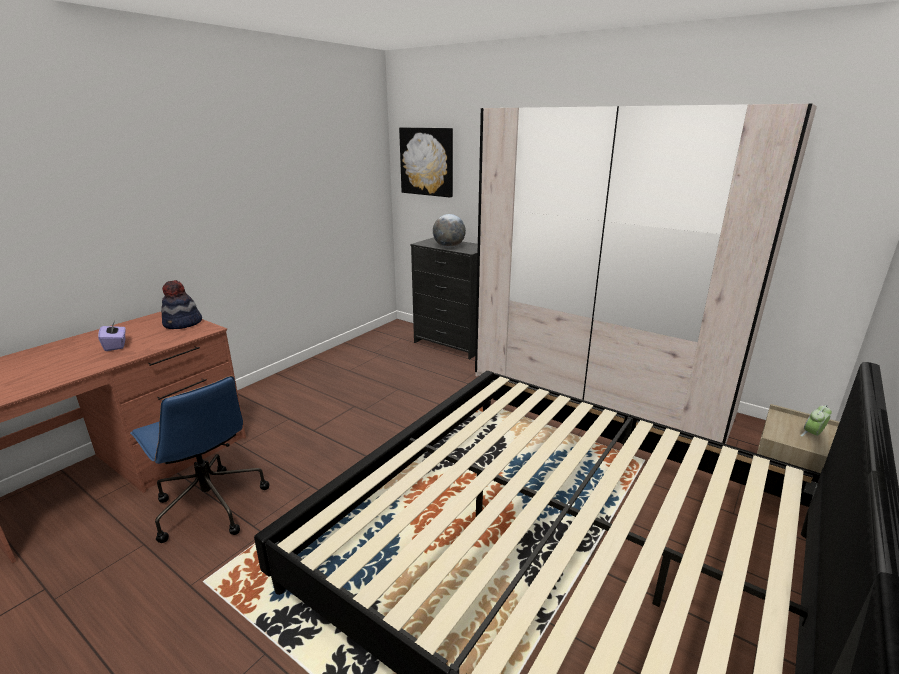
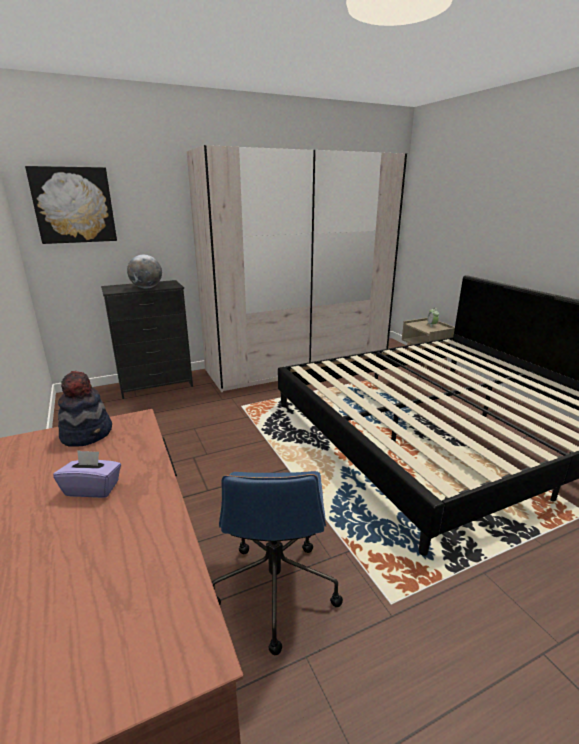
camera: 60 degrees left, 0 degrees up
blue office chair [130,376,269,543] -> blue office chair turned 105 degrees clockwise [212,471,343,656]

